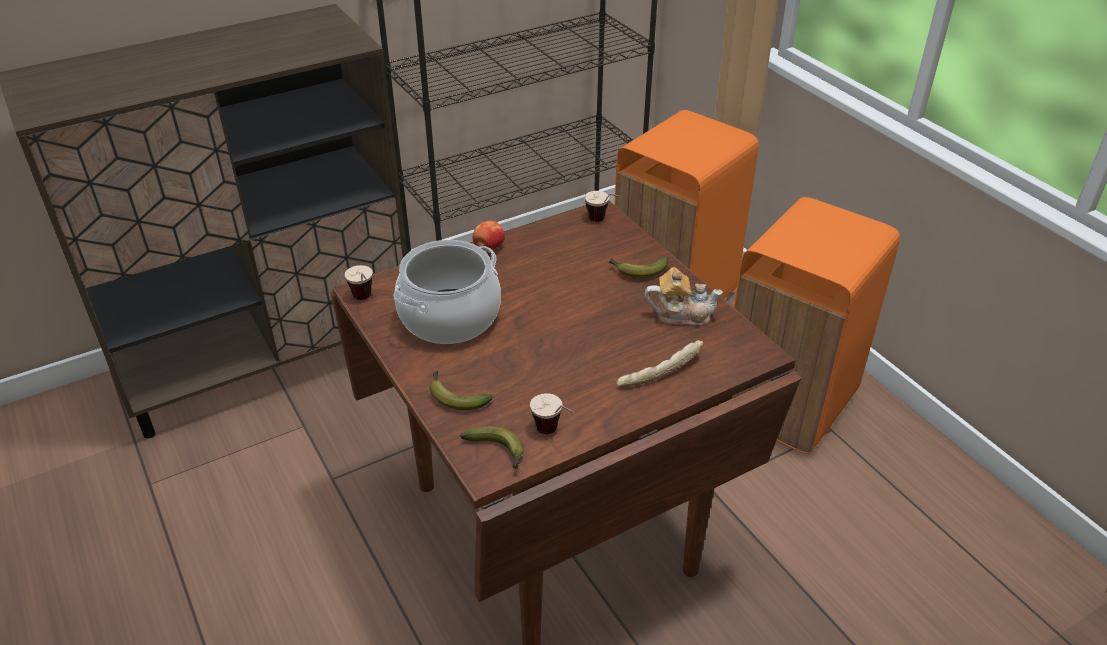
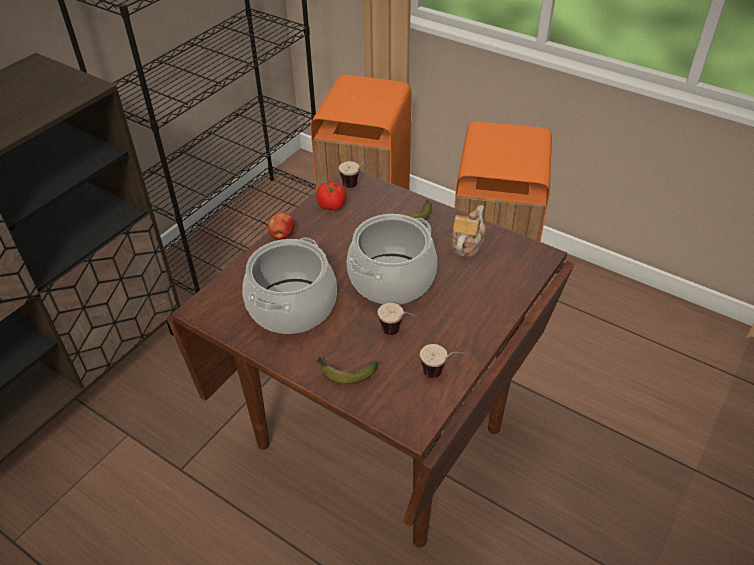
camera: 25 degrees left, 5 degrees up
cup [345,265,373,300] -> cup moved to [378,303,418,335]
banana [460,427,524,469] -> none
bread [616,340,703,387] -> none
teapot [645,267,723,326] -> teapot turned 45 degrees counterclockwise [450,205,486,257]
none -> tomato [316,181,346,210]
none -> cooking pot [347,214,437,305]

